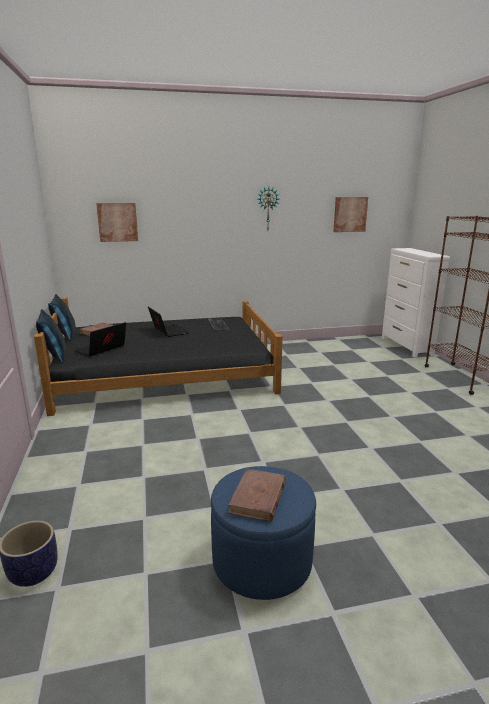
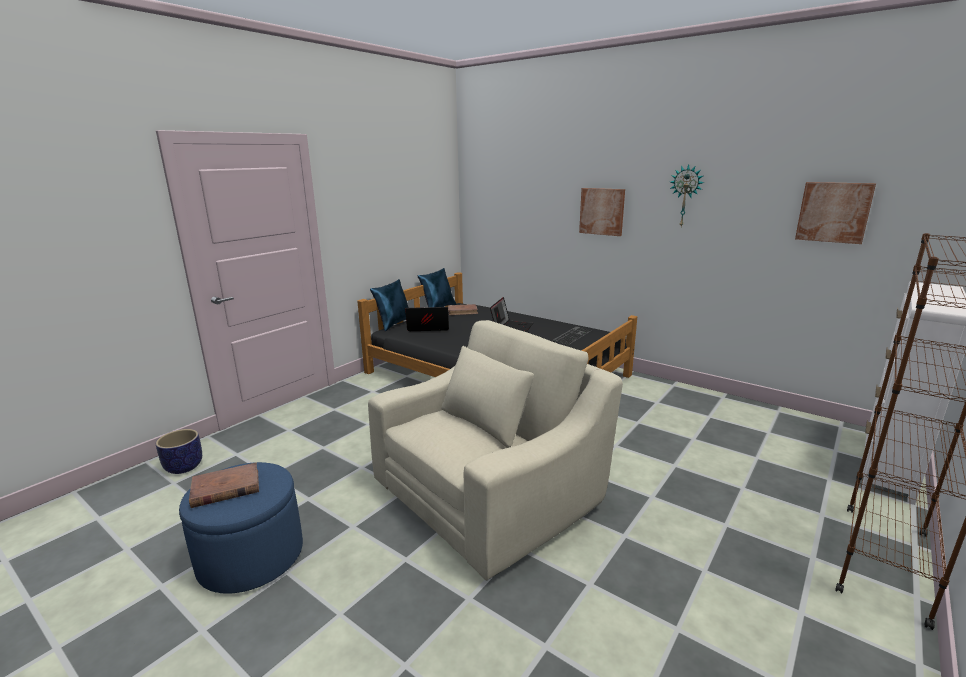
camera: 50 degrees right, 0 degrees up
picture [96,203,138,242] -> picture moved to [579,188,625,236]
none -> beige armchair [368,320,623,581]

